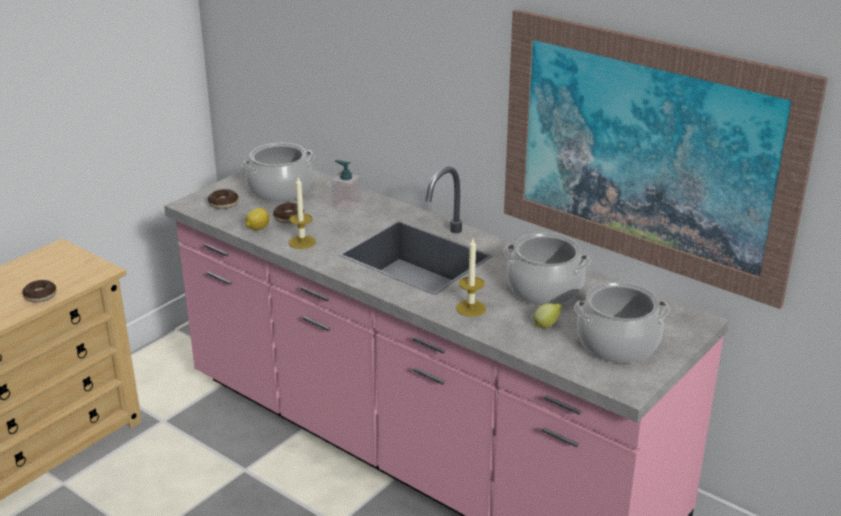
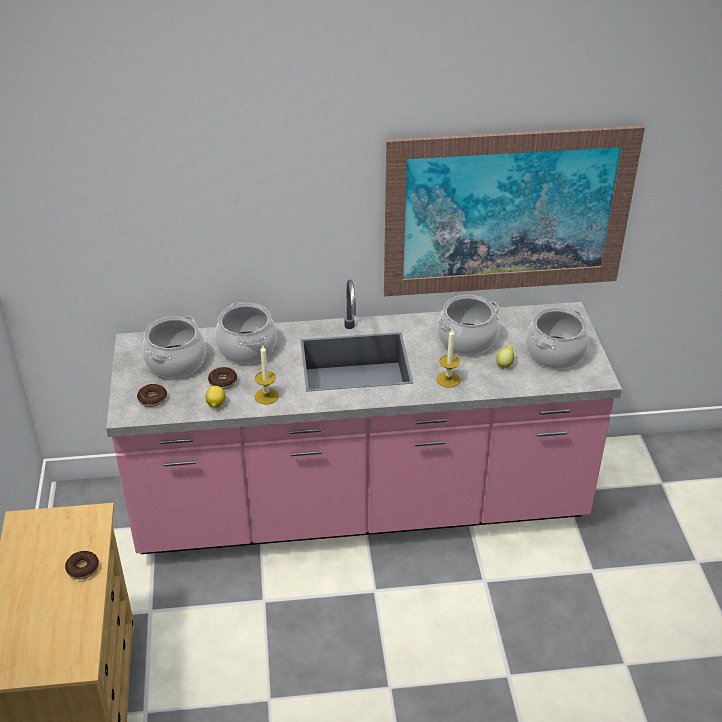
camera: 45 degrees left, 10 degrees up
soap dispenser [331,160,362,213] -> cooking pot [215,302,277,364]

